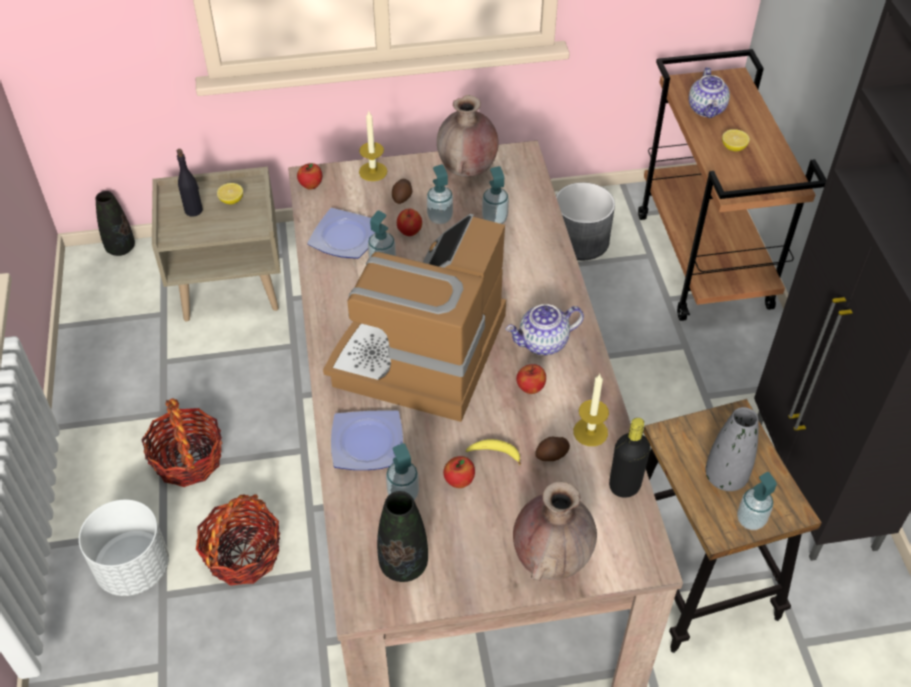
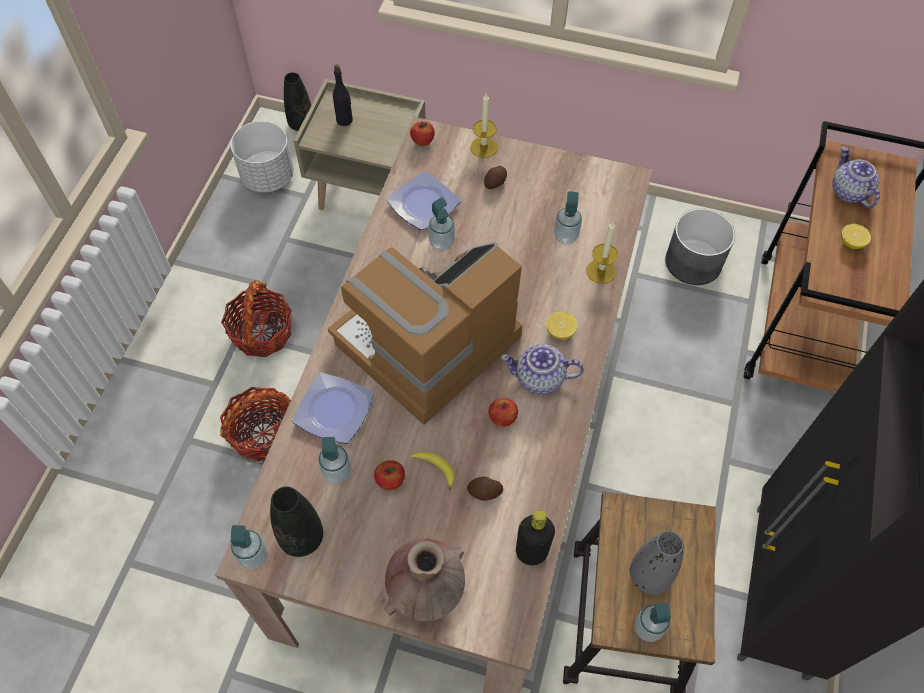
camera: 25 degrees right, 10 degrees up
white planter [79,500,169,596] -> white planter moved to [231,121,294,192]
lemon [217,183,243,205] -> lemon moved to [546,311,578,340]
apple [397,209,422,236] -> none
soap dispenser [427,164,453,224] -> soap dispenser moved to [231,525,268,570]
brown vase [437,95,499,177] -> none
candle [573,374,609,446] -> candle moved to [586,222,618,284]
teapot [689,67,730,118] -> teapot turned 135 degrees clockwise [832,146,880,208]

